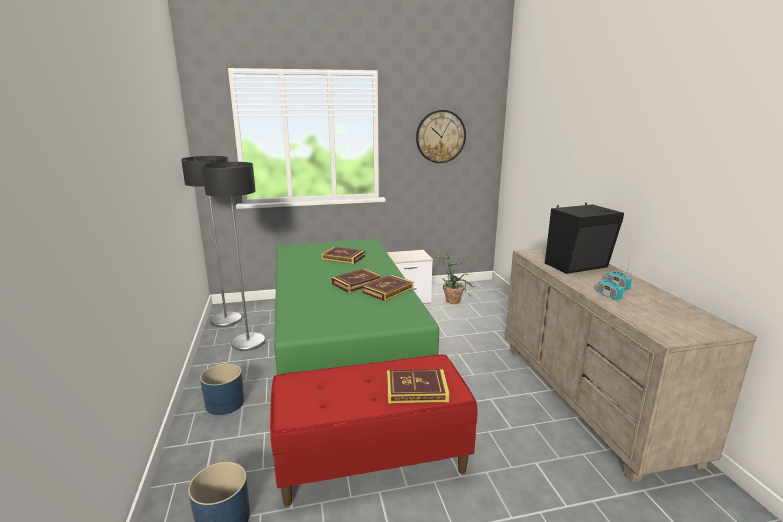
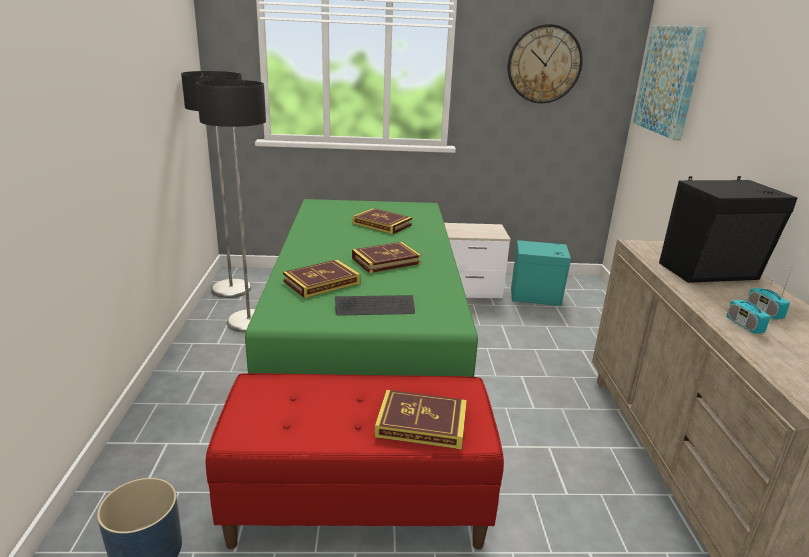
camera: 10 degrees right, 5 degrees up
blue planter [200,363,244,415] -> none
book [362,275,413,301] -> book moved to [283,259,360,298]
potted plant [436,250,474,304] -> turquoise speaker [511,238,571,306]
none -> keyboard [335,295,415,316]
none -> picture [633,25,707,141]

